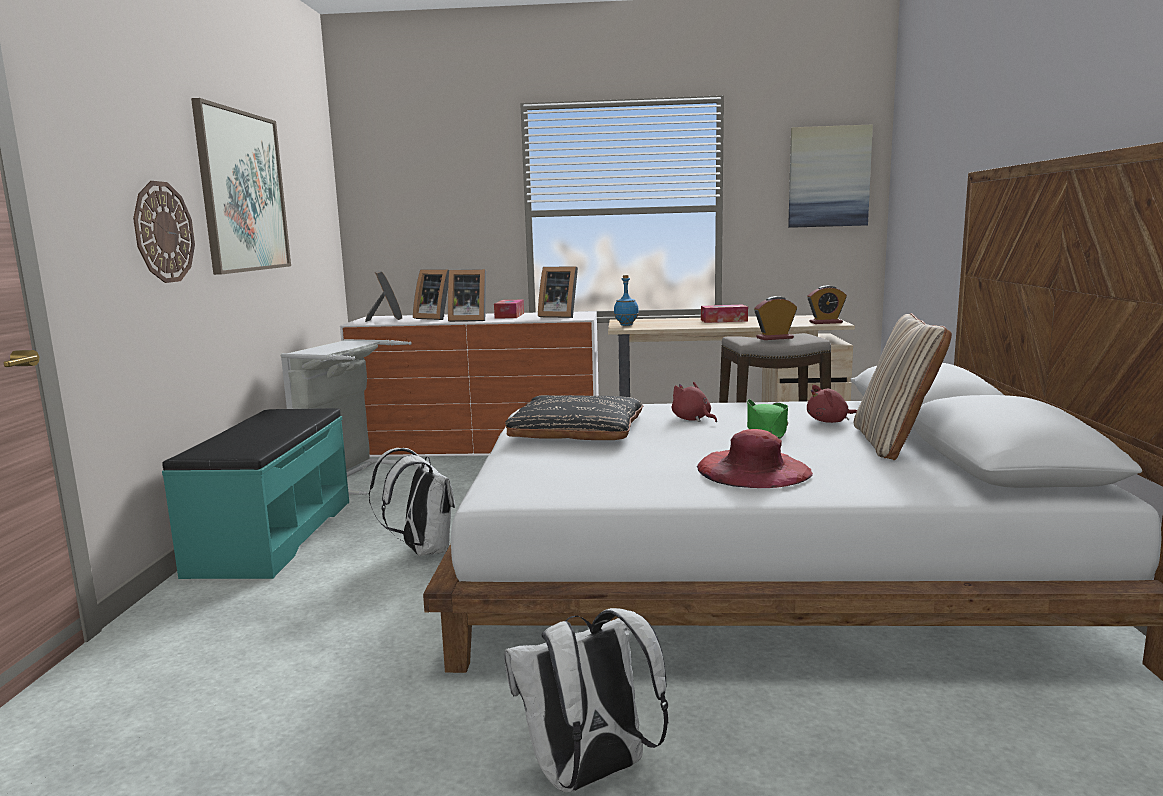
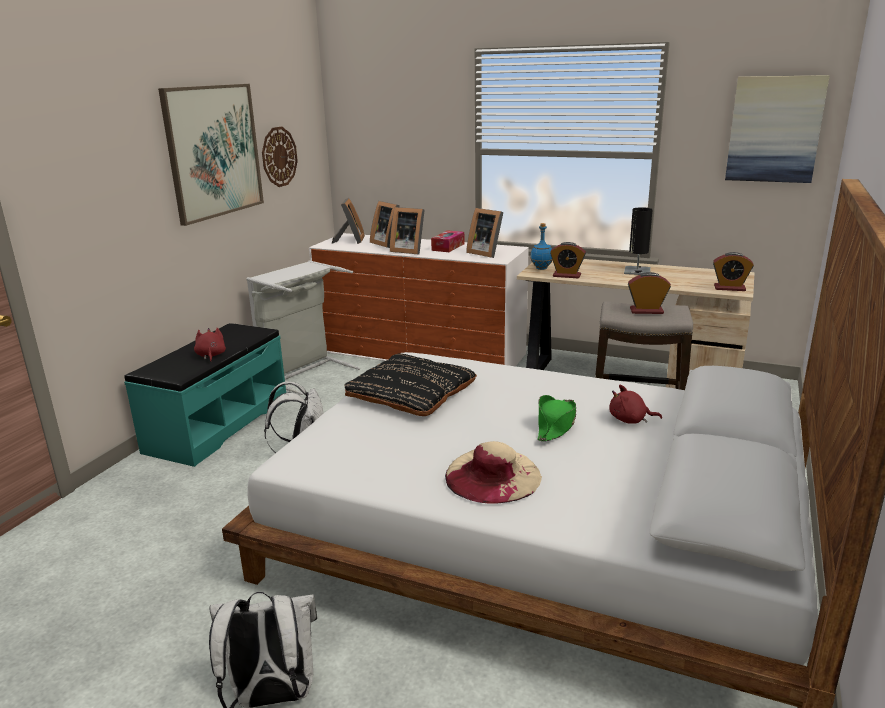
camera: 20 degrees right, 10 degrees up
wall clock [133,181,195,283] -> wall clock moved to [262,127,298,187]
red plush toy [671,382,717,422] -> red plush toy moved to [194,328,226,362]
red hat [697,429,813,488] -> beige hat [445,441,542,504]
tissue box [701,305,748,323] -> black table lamp [624,207,653,275]
beige pillow [854,313,952,460] -> none
none -> alarm clock [550,242,586,278]

